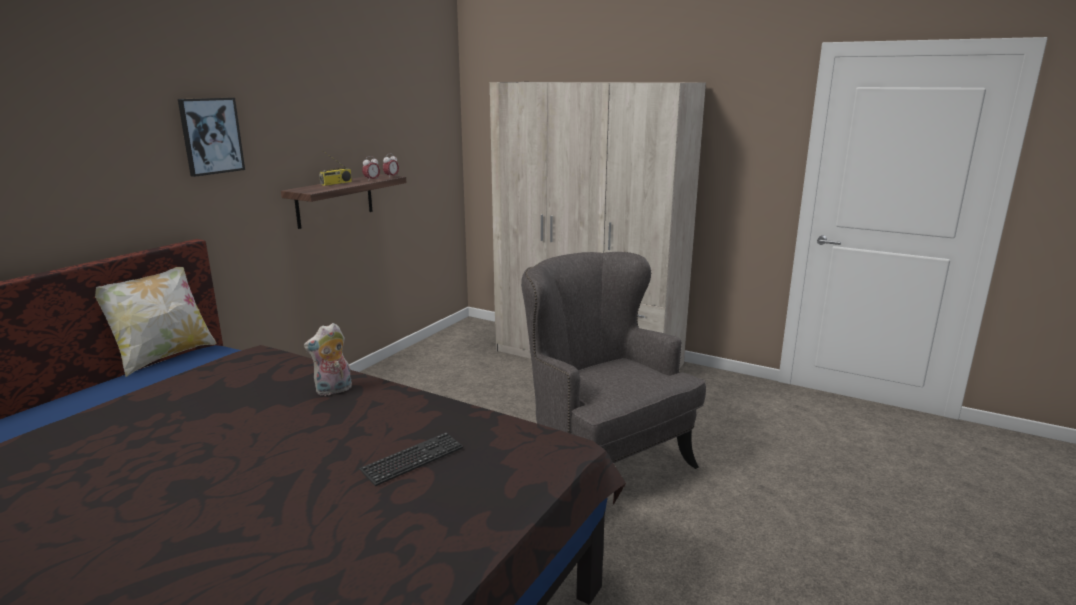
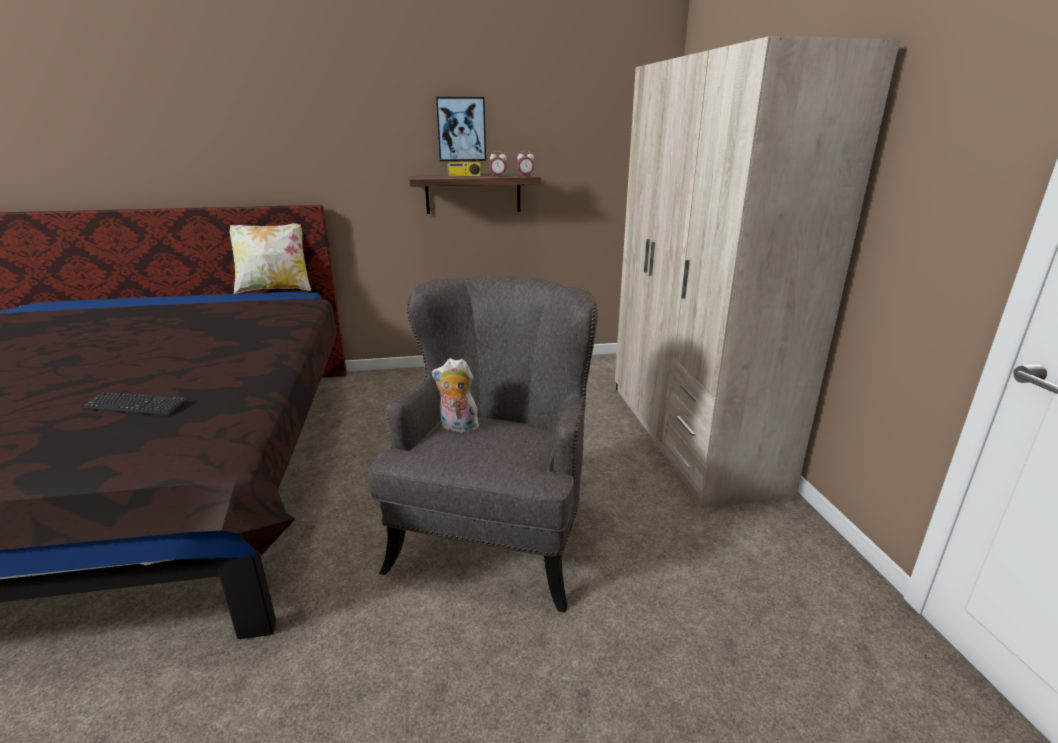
camera: 50 degrees right, 5 degrees up
picture [178,98,245,177] -> picture moved to [436,97,486,161]
plush toy [304,323,352,396] -> plush toy moved to [432,358,479,432]

